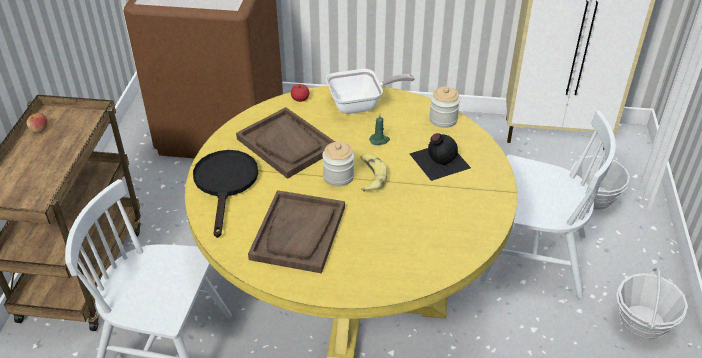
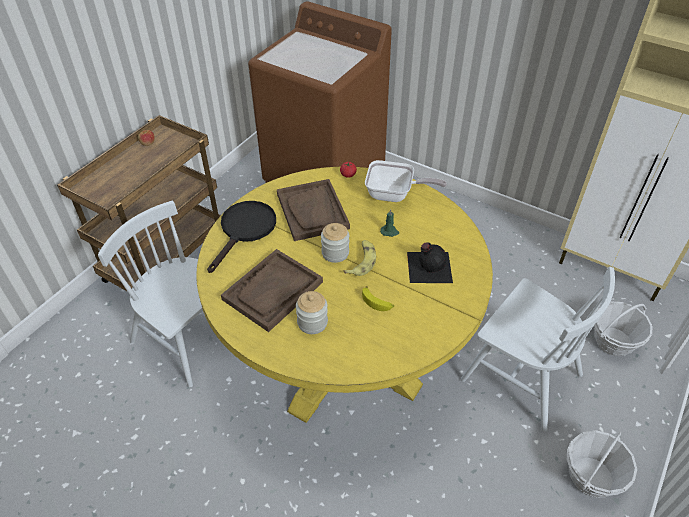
camera: 25 degrees right, 5 degrees up
jar [429,87,460,128] -> jar moved to [296,291,328,334]
none -> banana [362,286,394,311]

